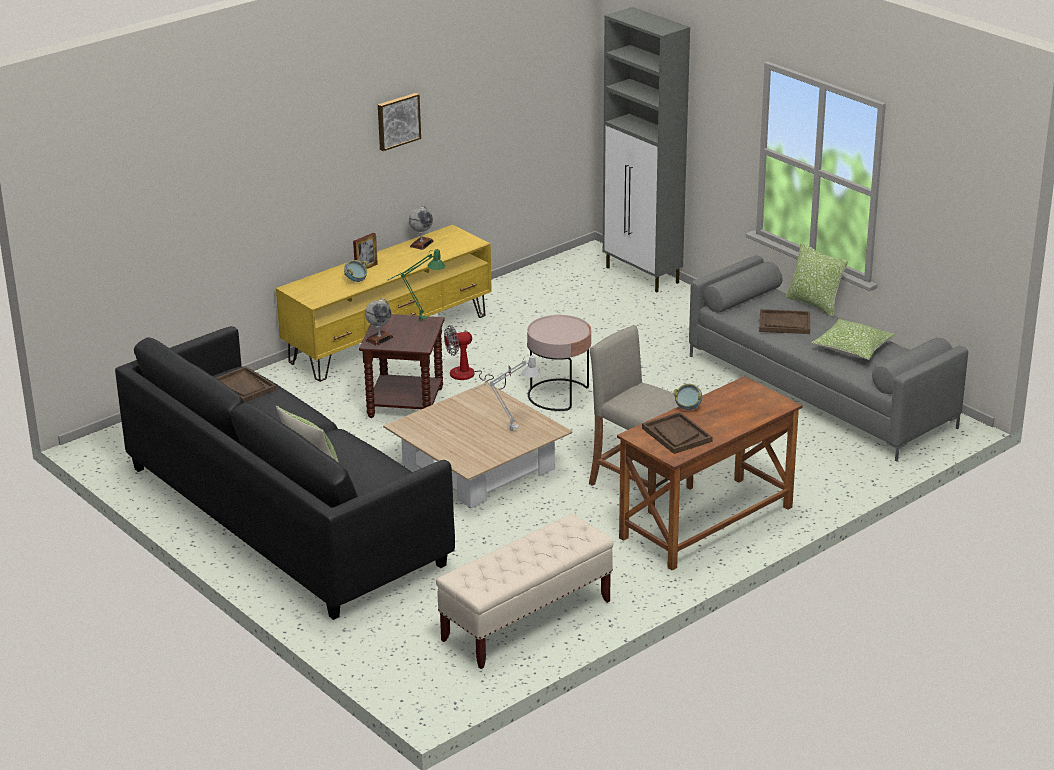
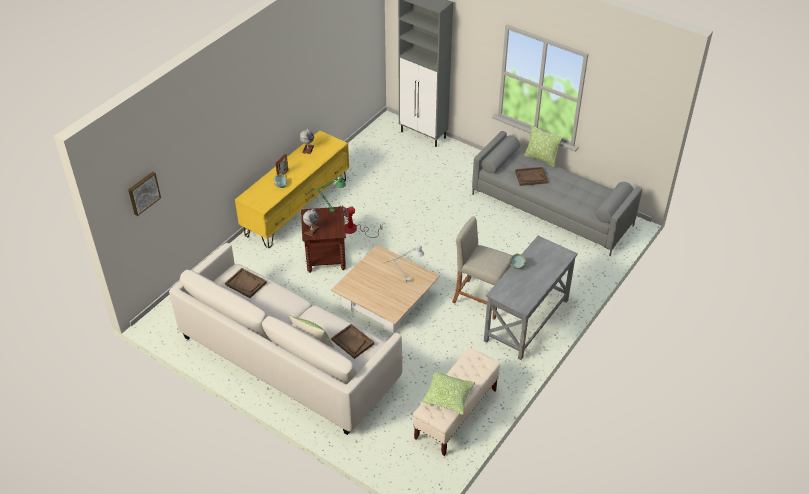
camera: 15 degrees left, 15 degrees up
black sofa [115,326,455,620] -> white sofa [169,243,402,435]
picture [378,93,421,151] -> picture moved to [128,172,161,216]
pink side table [527,315,591,411] -> none
brown desk [617,376,803,570] -> grey desk [484,236,578,360]
brown tray [642,412,713,454] -> brown tray moved to [331,324,374,359]
pillow [811,319,895,360] -> pillow moved to [421,371,475,415]

